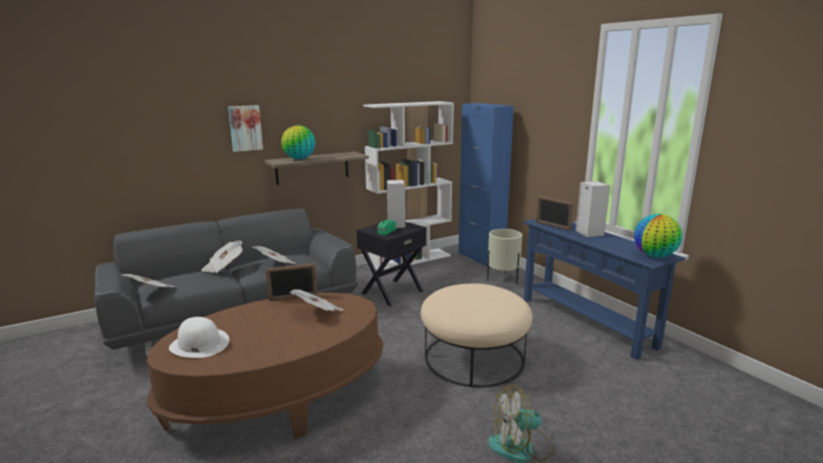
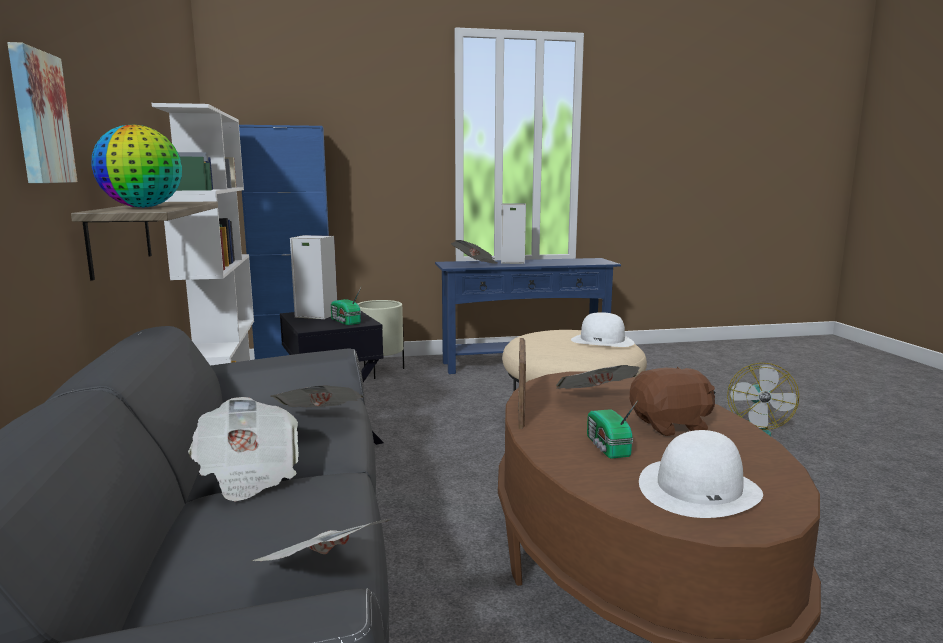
camera: 70 degrees left, 5 degrees down
picture frame [536,196,573,231] -> newspaper [451,240,498,264]
globe [634,214,682,258] -> none
none -> white hat [571,312,634,347]
none -> radio [587,400,638,459]
none -> brown plush toy [630,367,715,436]

